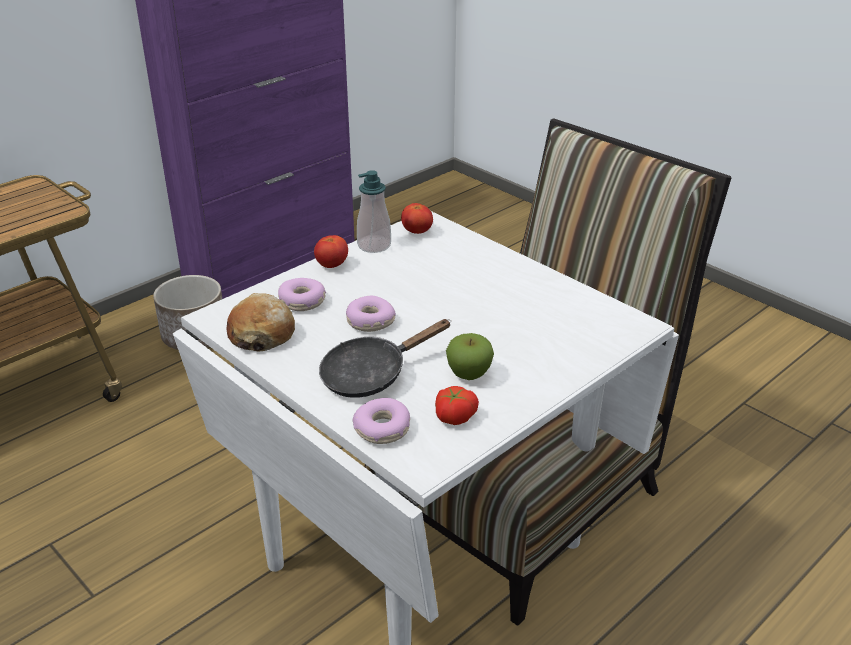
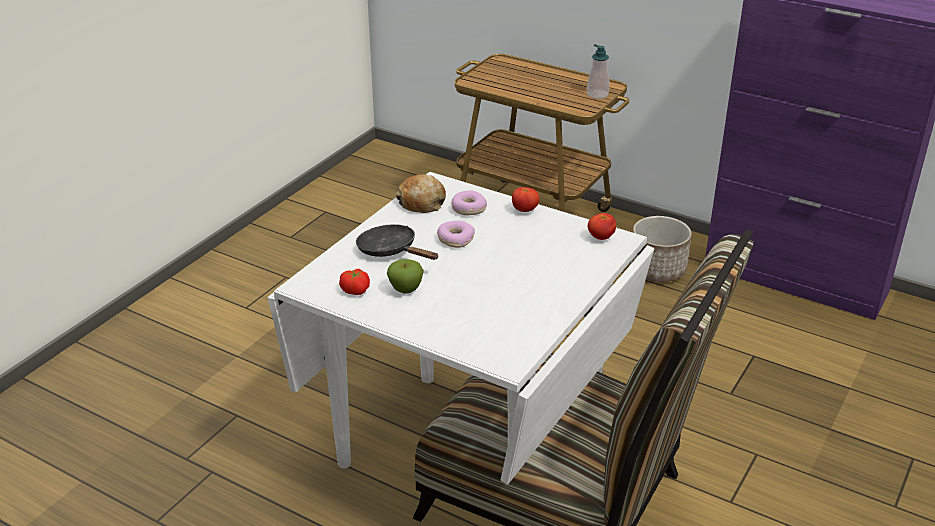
camera: 75 degrees right, 0 degrees up
donut [353,398,410,444] -> none
soap dispenser [357,170,391,253] -> soap dispenser moved to [587,44,609,99]

